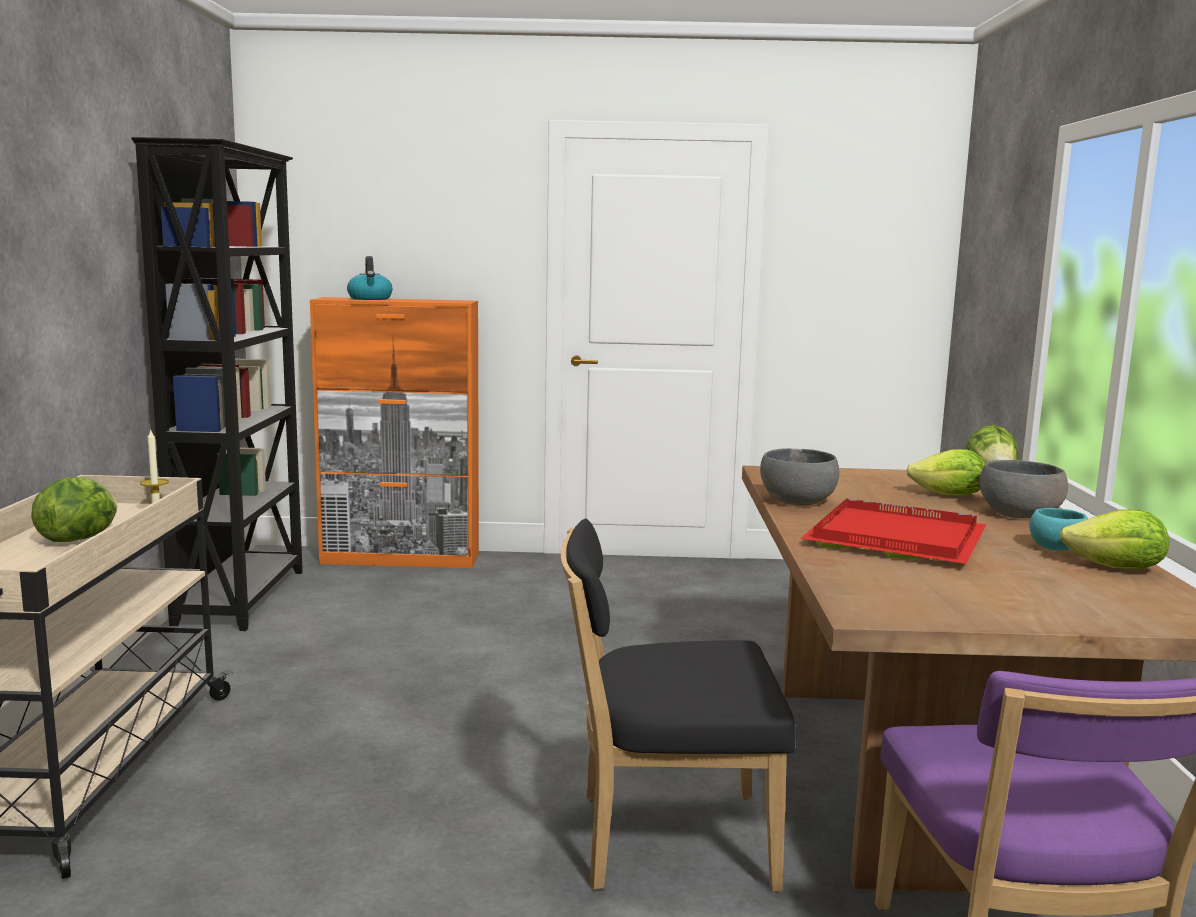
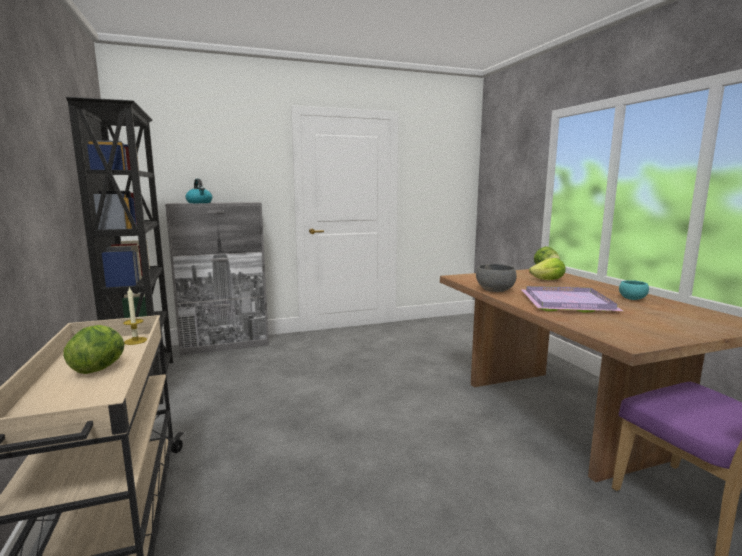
camera: 20 degrees left, 0 degrees up
orange cabinet [310,297,479,568] -> grey cabinet [165,202,269,355]
black chair [561,519,796,892] -> none
red tray [800,498,987,564] -> purple tray [522,286,623,313]
grey bowl [980,460,1068,518] -> none
lettuce [1060,509,1169,569] -> none

